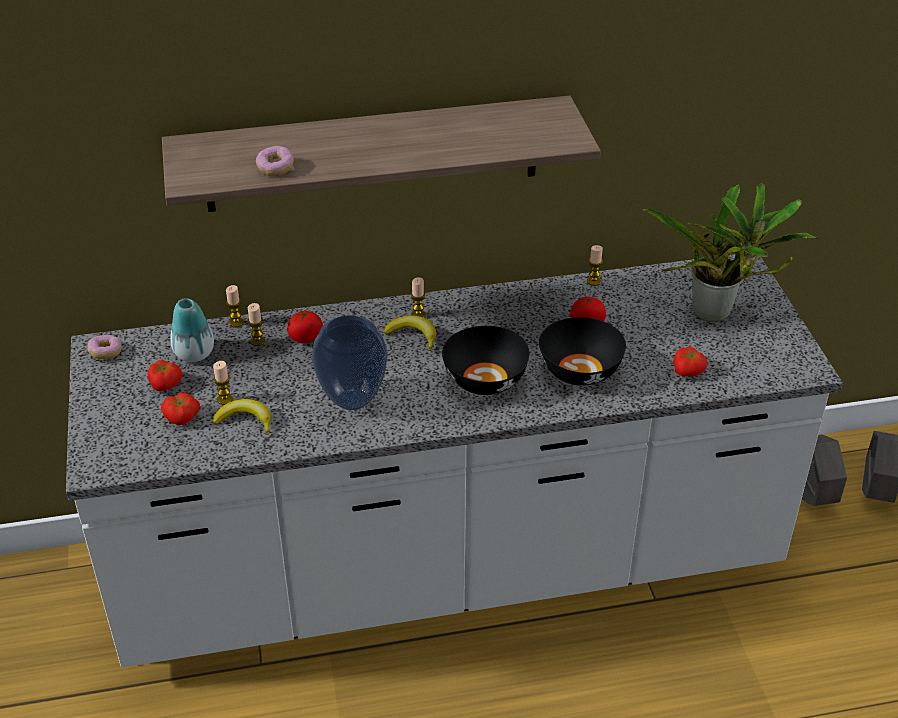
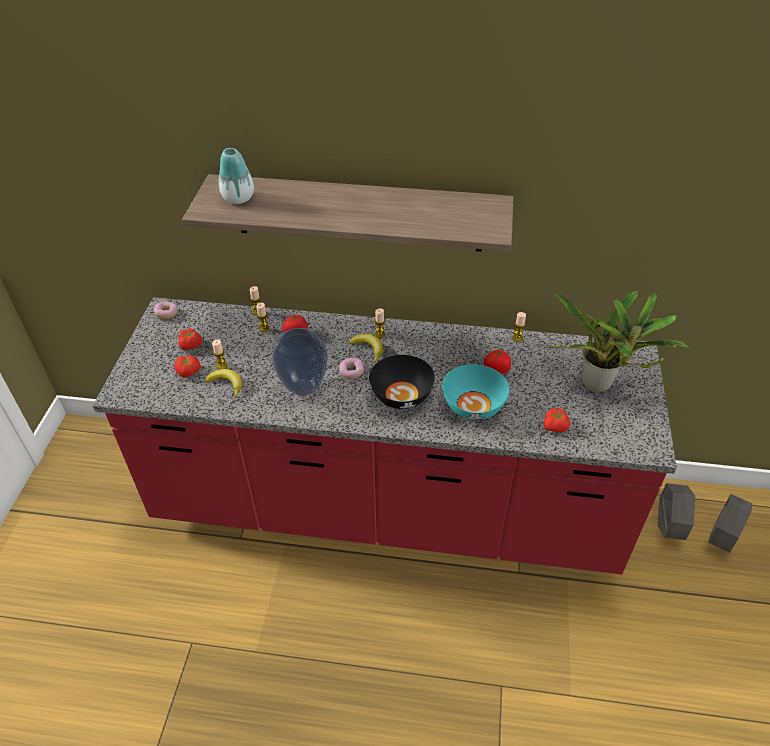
camera: 20 degrees right, 5 degrees up
white counter [66,254,843,668] -> red counter [93,297,677,575]
vase [170,298,214,362] -> vase moved to [219,148,254,204]
donut [256,146,294,176] -> donut moved to [339,358,364,379]
black bowl [539,317,626,386] -> turquoise bowl [442,364,509,420]

